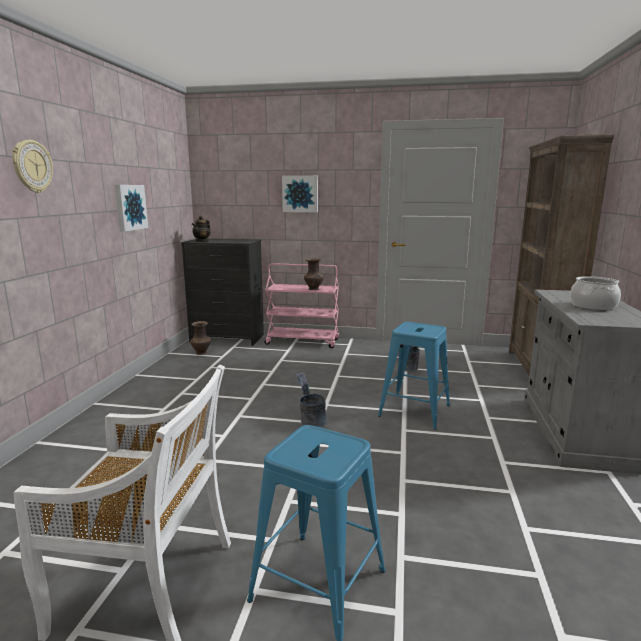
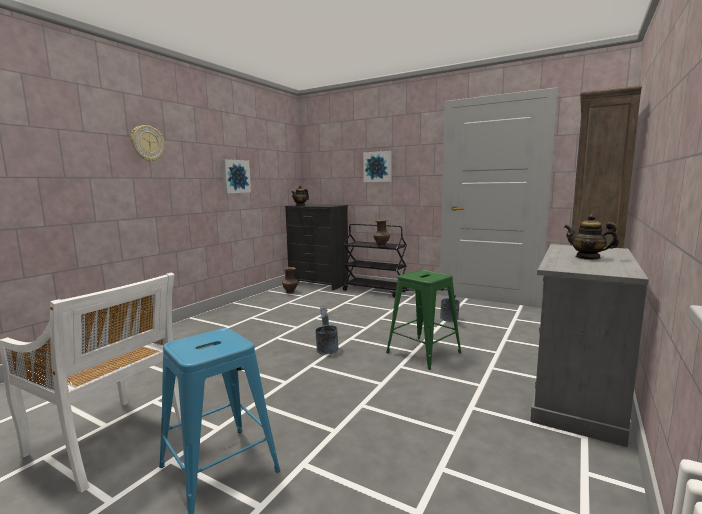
camera: 20 degrees right, 5 degrees down
pink cart [264,263,339,348] -> black cart [343,224,407,298]
blue stool [378,322,450,429] -> green stool [386,270,461,370]
cooking pot [570,276,621,310] -> teapot [564,214,619,260]

